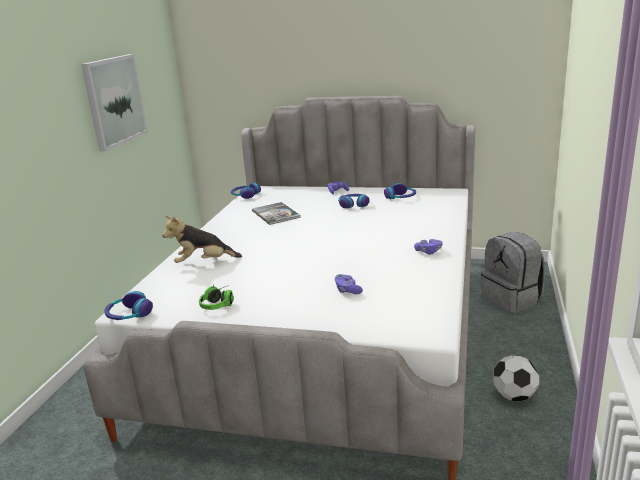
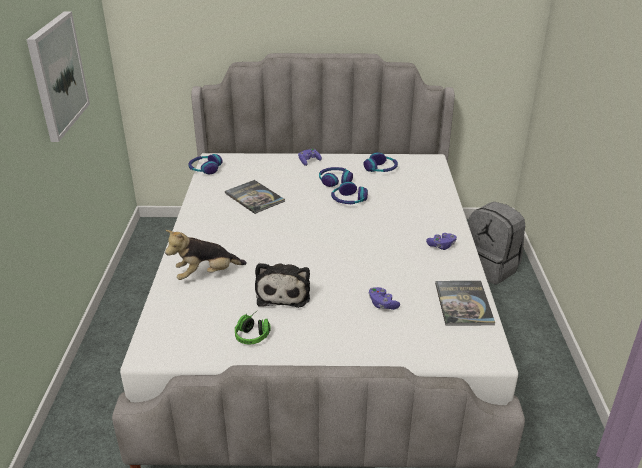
camera: 15 degrees left, 10 degrees up
headphones [104,291,153,320] -> headphones moved to [331,182,368,204]
football [493,355,539,401] -> none
none -> plush toy [255,263,310,308]
none -> book [435,281,495,326]

